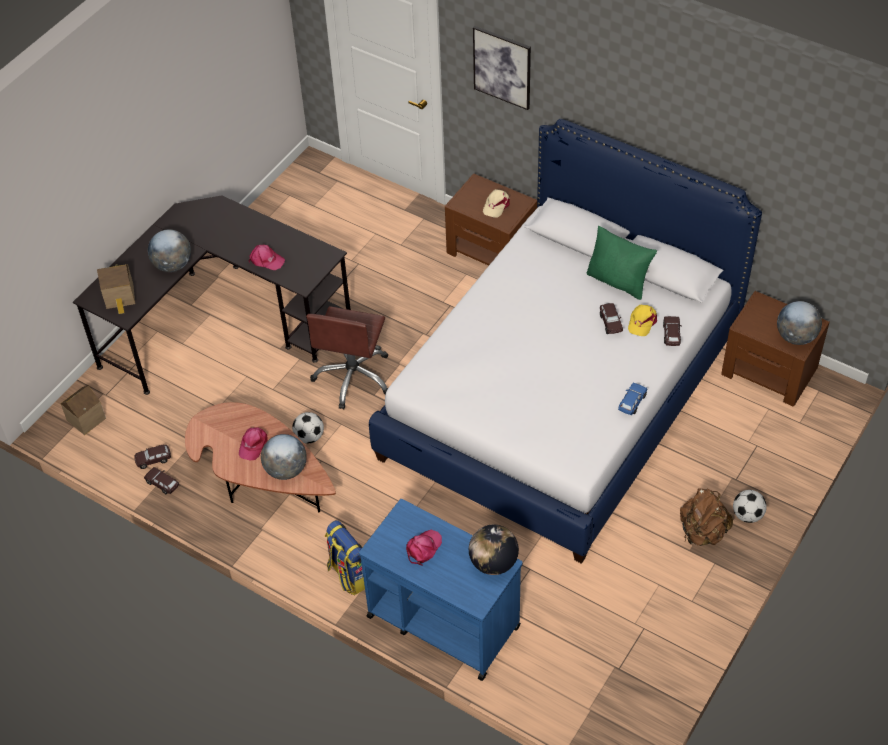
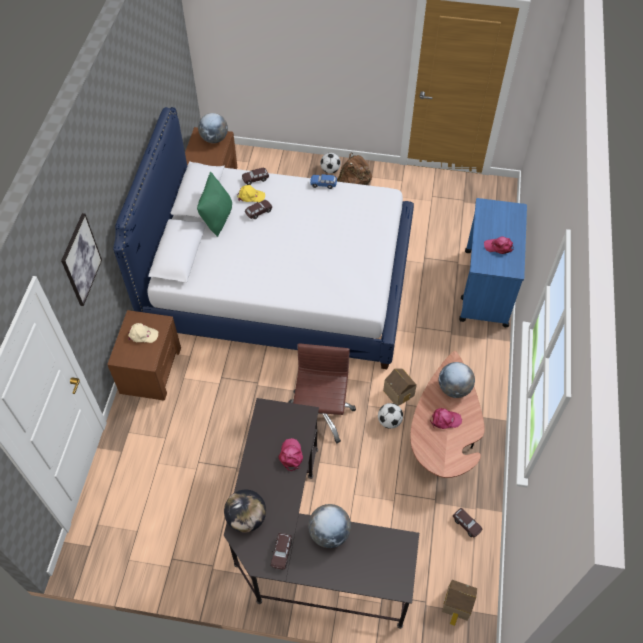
camera: 115 degrees left, 5 degrees up
toy house [97,264,135,314] -> toy house moved to [383,368,417,406]
brown toy car [144,467,179,494] -> brown toy car moved to [271,533,292,569]
brown office chair [306,306,388,409] -> brown office chair turned 75 degrees counterclockwise [288,343,356,444]
backpack [325,520,365,595] -> none
globe [469,525,519,575] -> globe moved to [224,490,266,533]

